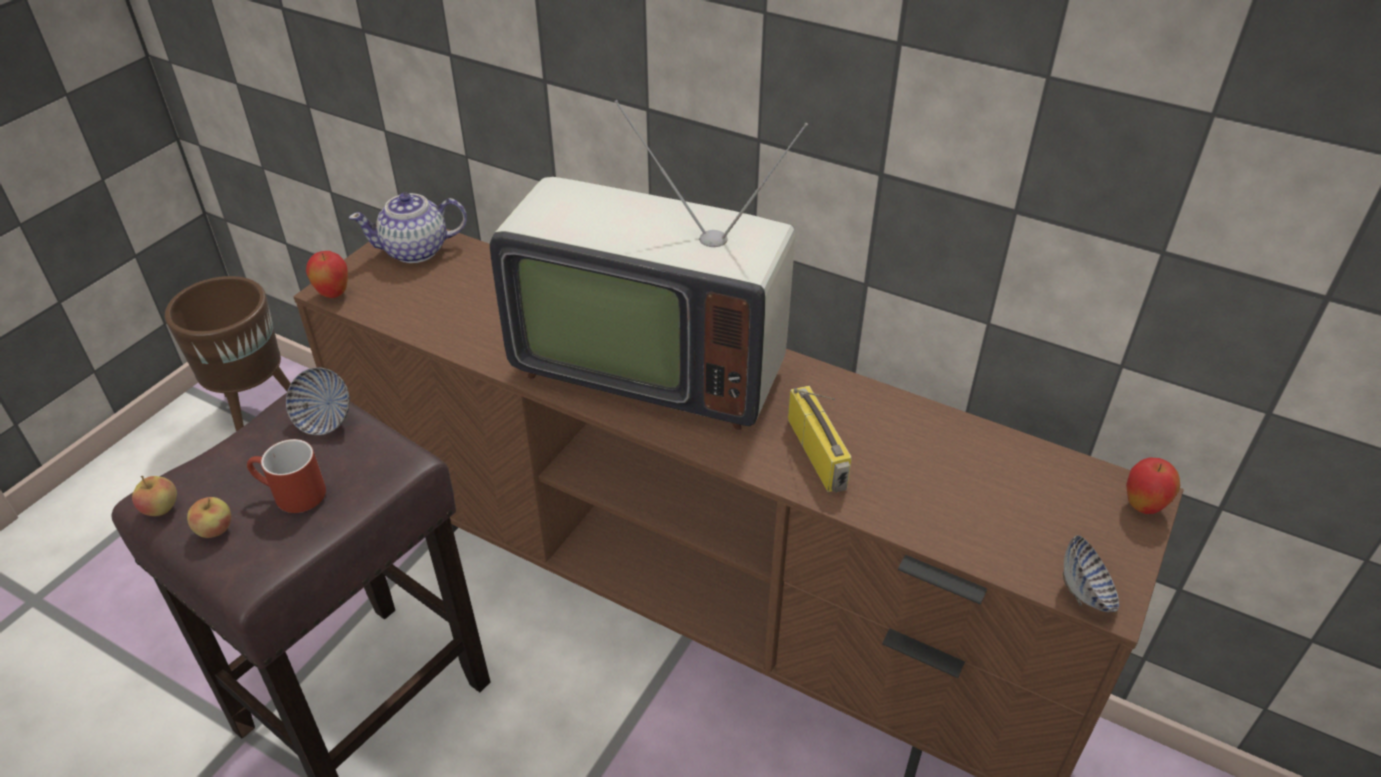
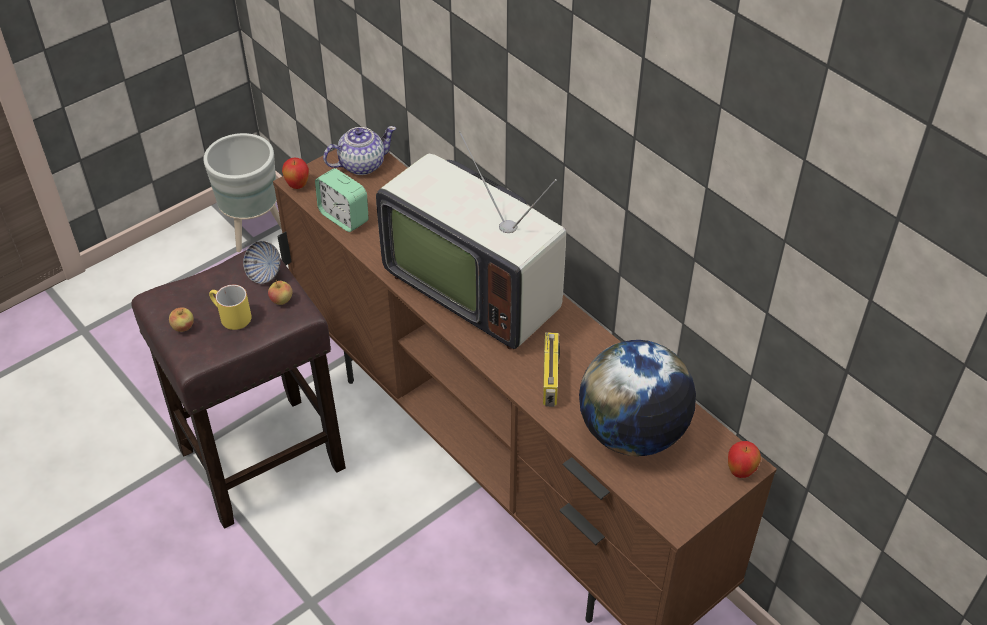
camera: 20 degrees right, 5 degrees up
apple [132,476,177,516] -> apple moved to [268,280,292,305]
brown planter [165,276,291,432] -> grey planter [203,133,282,252]
red mug [247,439,326,513] -> yellow mug [209,285,252,330]
teapot [349,193,467,263] -> teapot turned 150 degrees clockwise [323,126,396,175]
bowl [1063,535,1119,612] -> none
none -> alarm clock [315,168,369,232]
none -> globe [579,340,696,456]

